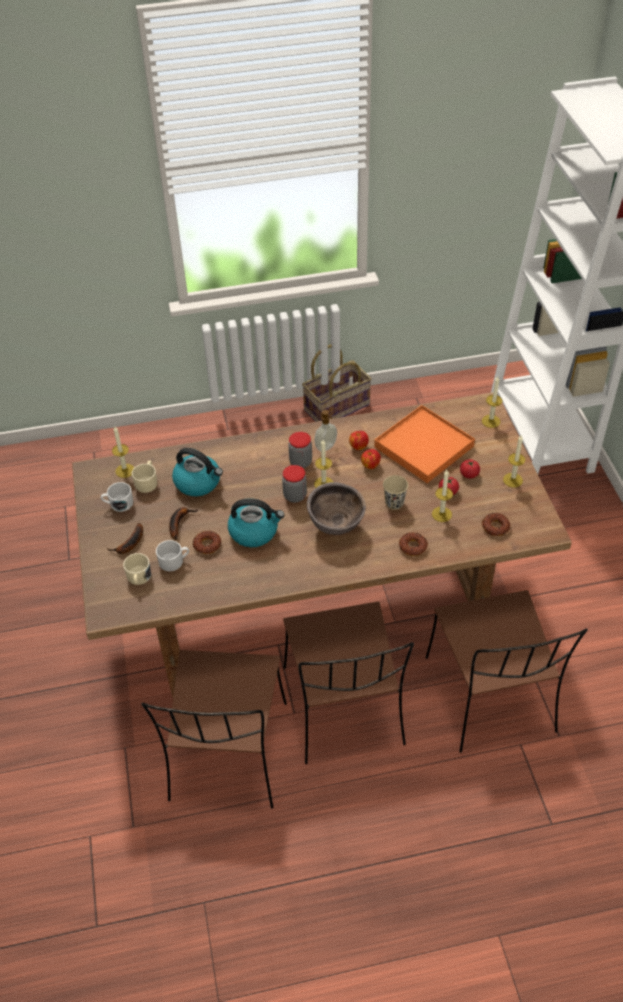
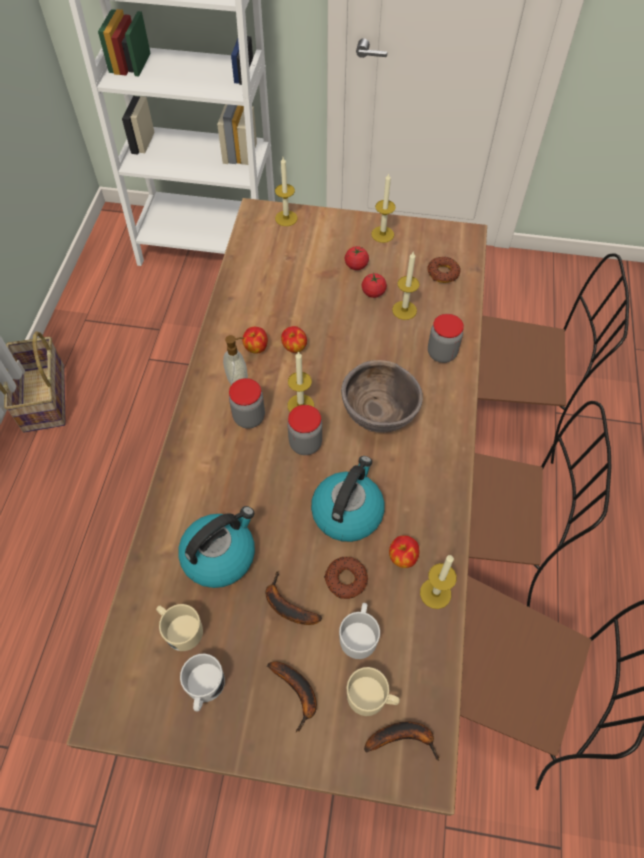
camera: 70 degrees left, 10 degrees up
candle [112,427,134,478] -> candle moved to [420,555,457,609]
orange tray [374,405,475,483] -> none
beige cup [383,475,408,510] -> none
donut [399,532,428,556] -> jar [428,314,464,363]
none -> banana [364,721,440,761]
none -> apple [389,535,419,568]

